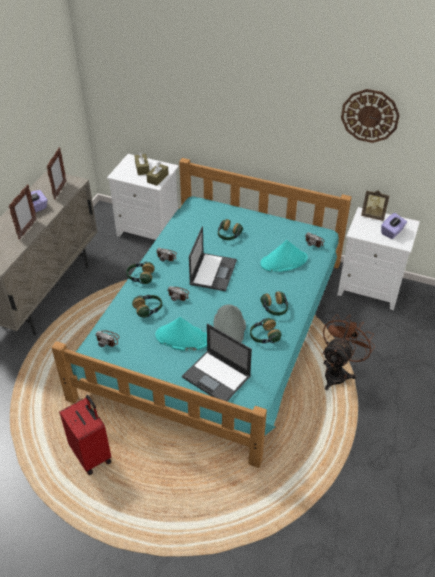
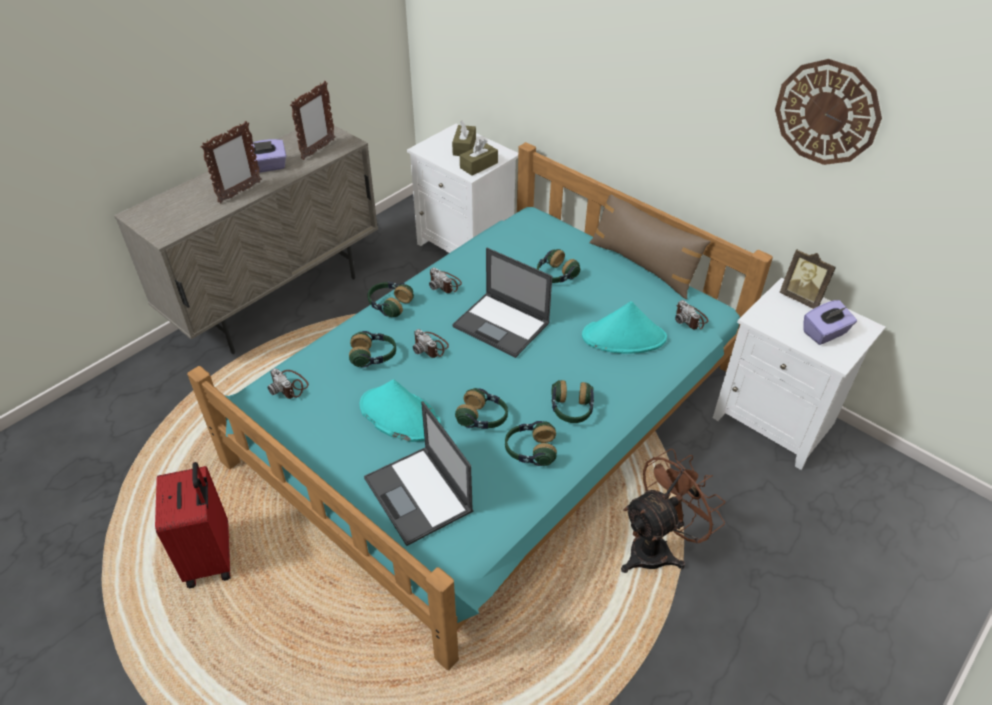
camera: 20 degrees right, 0 degrees up
laptop [189,226,237,291] -> laptop turned 90 degrees clockwise [452,248,552,358]
grey hat [213,304,246,342] -> headphones [455,388,508,429]
none -> brown pillow [590,194,711,299]

